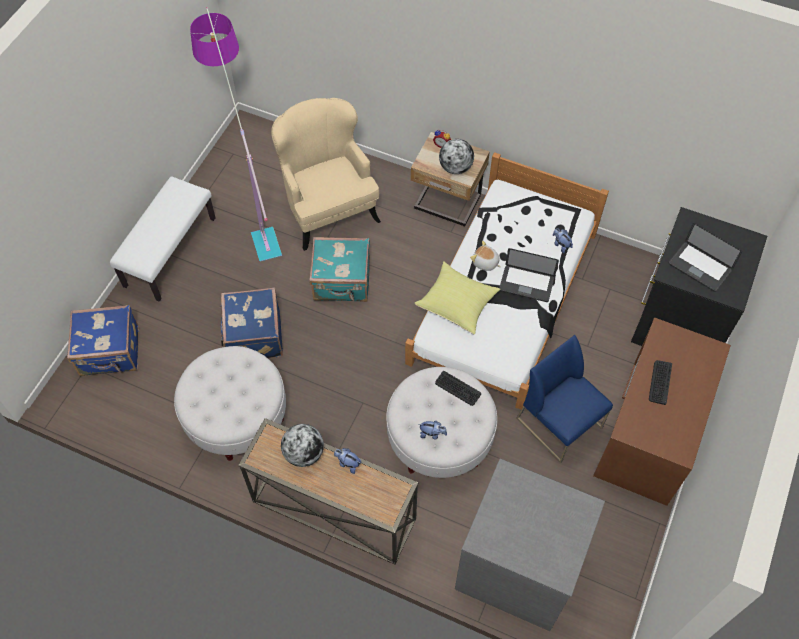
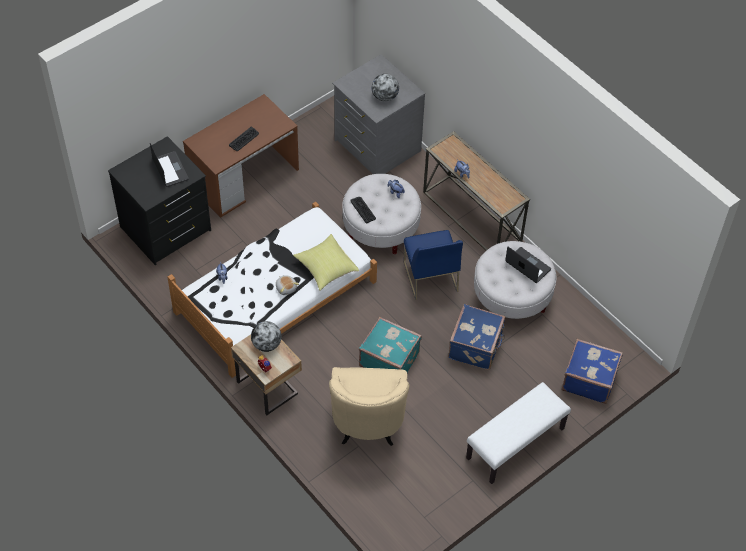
camera: 155 degrees left, 5 degrees down
floor lamp [190,7,282,262] -> none
globe [281,424,324,467] -> globe moved to [372,74,399,102]
laptop [499,248,559,302] -> laptop moved to [505,247,551,283]
blue chair [516,335,613,463] -> blue chair moved to [404,230,463,300]

